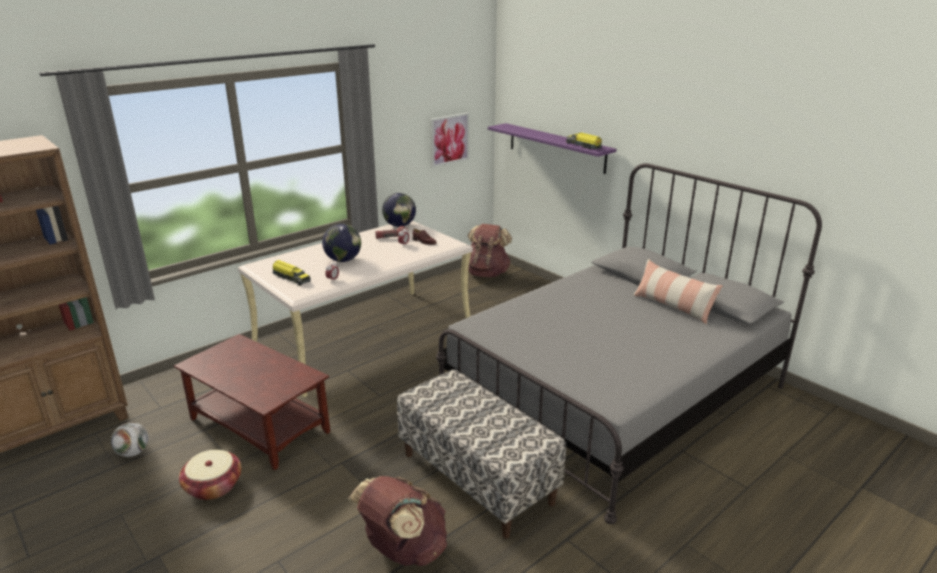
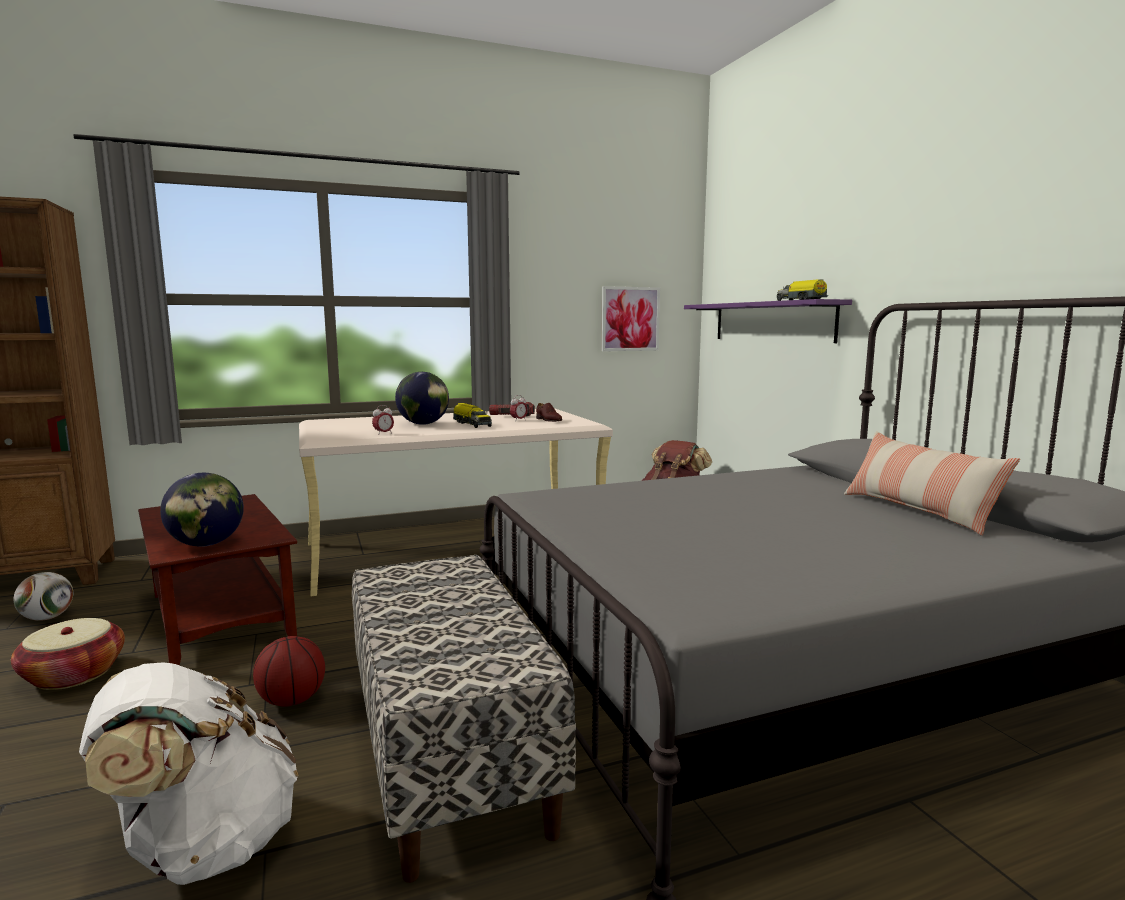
camera: 20 degrees right, 15 degrees down
toy truck [272,260,311,286] -> toy truck moved to [453,403,492,428]
brown backpack [348,476,447,566] -> white backpack [79,662,298,885]
globe [382,193,416,227] -> globe moved to [160,473,244,547]
none -> basketball [253,636,325,707]

